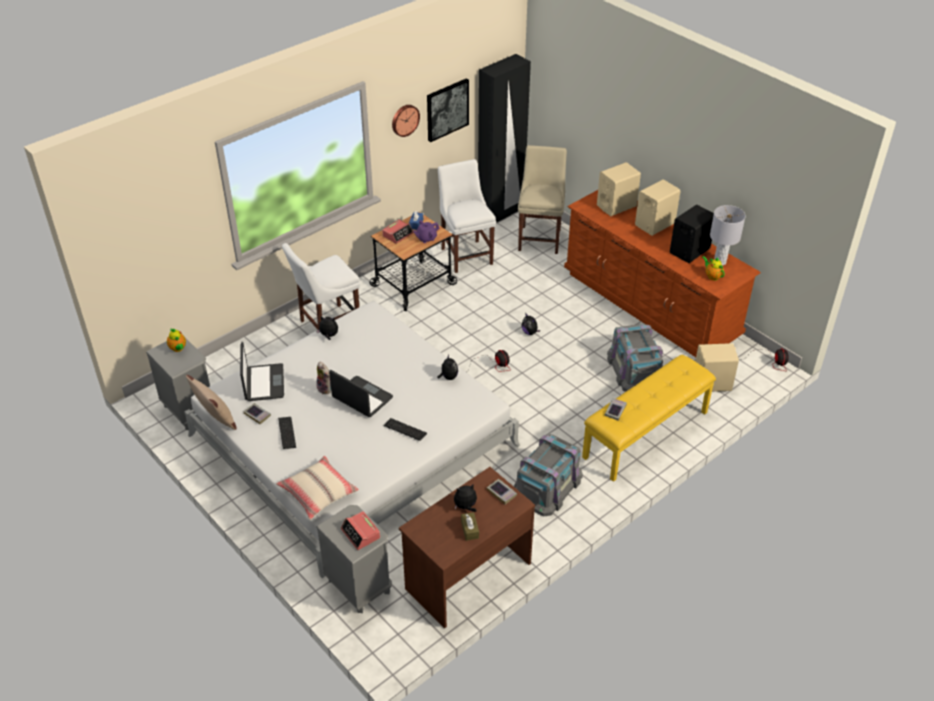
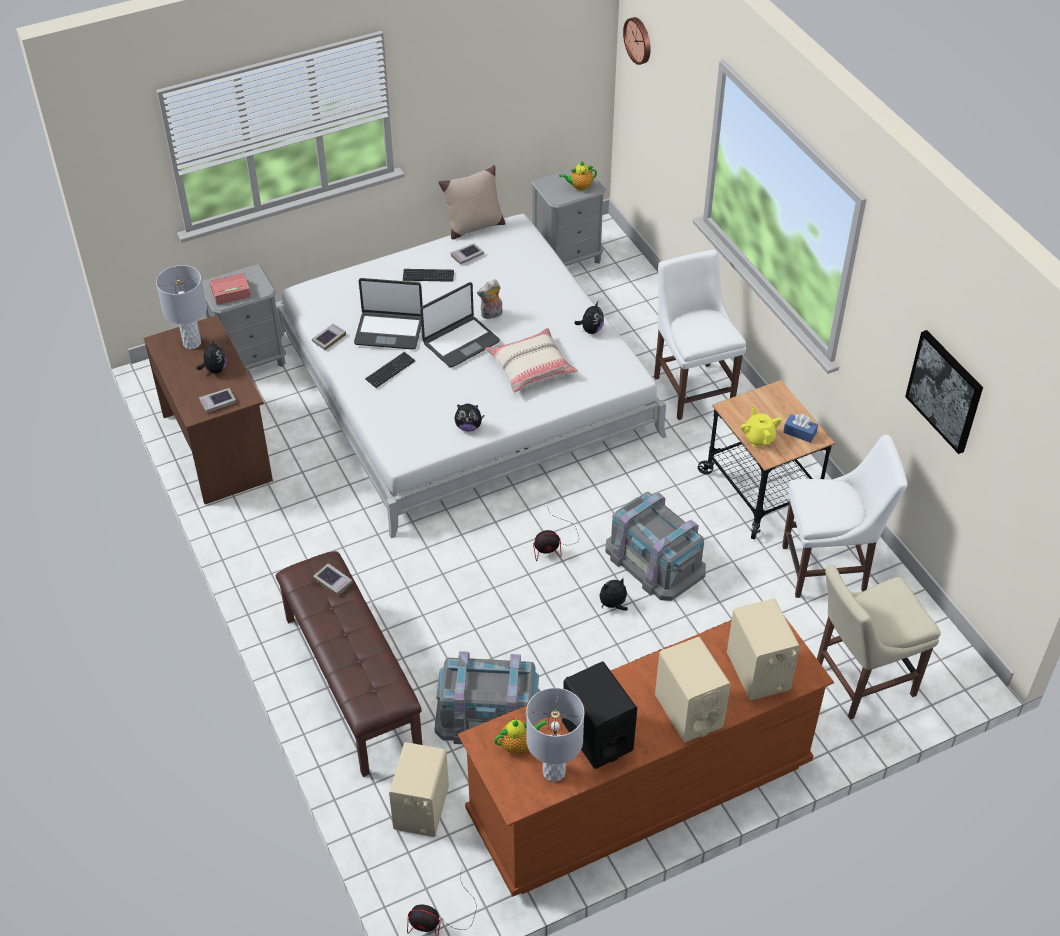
camera: 105 degrees right, 5 degrees up
laptop [240,341,284,401] -> laptop moved to [354,278,423,349]
beige pillow [276,456,359,520] -> beige pillow moved to [485,328,578,393]
alarm clock [382,220,414,244] -> none
wall clock [392,105,420,137] -> wall clock moved to [623,17,651,65]
purple teapot [413,220,440,243] -> yellow teapot [741,406,782,447]
brown tissue box [461,512,479,541] -> none
black wardrobe [478,54,531,223] -> none
grey storage box [514,434,583,517] -> grey storage box moved to [605,492,706,601]
beige chair [518,145,567,254] -> beige chair turned 135 degrees clockwise [817,565,941,720]
yellow bench [582,355,716,482] -> brown bench [276,551,422,777]
none -> grey table lamp [156,265,207,349]
none -> book [312,324,346,350]

